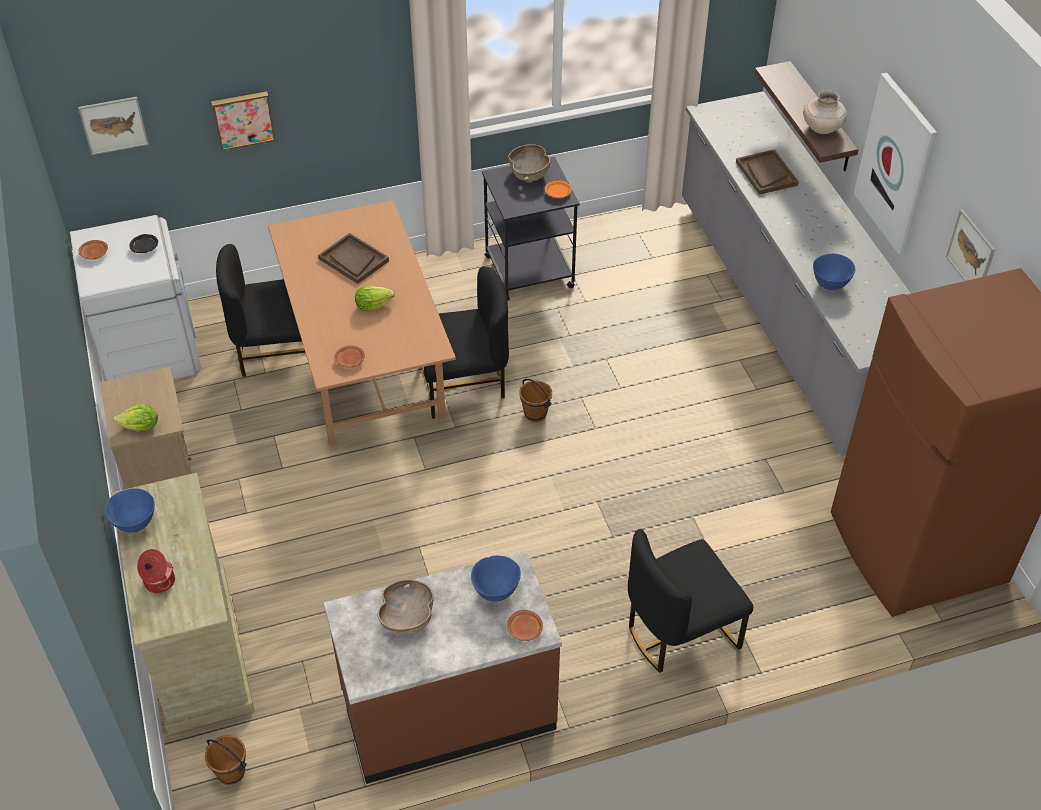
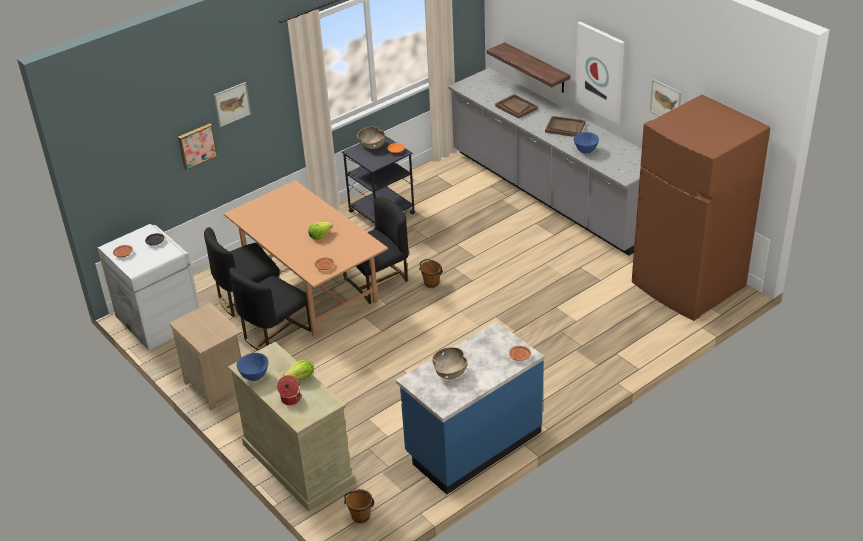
camera: 20 degrees left, 10 degrees down
picture [78,97,149,155] -> picture moved to [214,82,251,127]
lettuce [113,404,158,431] -> lettuce moved to [283,360,314,381]
brown tray [318,233,389,284] -> brown tray moved to [545,116,586,137]
brown counter [324,550,562,784] -> blue counter [396,321,544,495]
blue bowl [471,555,521,602] -> none
black chair [628,529,753,673] -> black chair moved to [229,267,312,350]
beige vase [803,90,847,134] -> none

